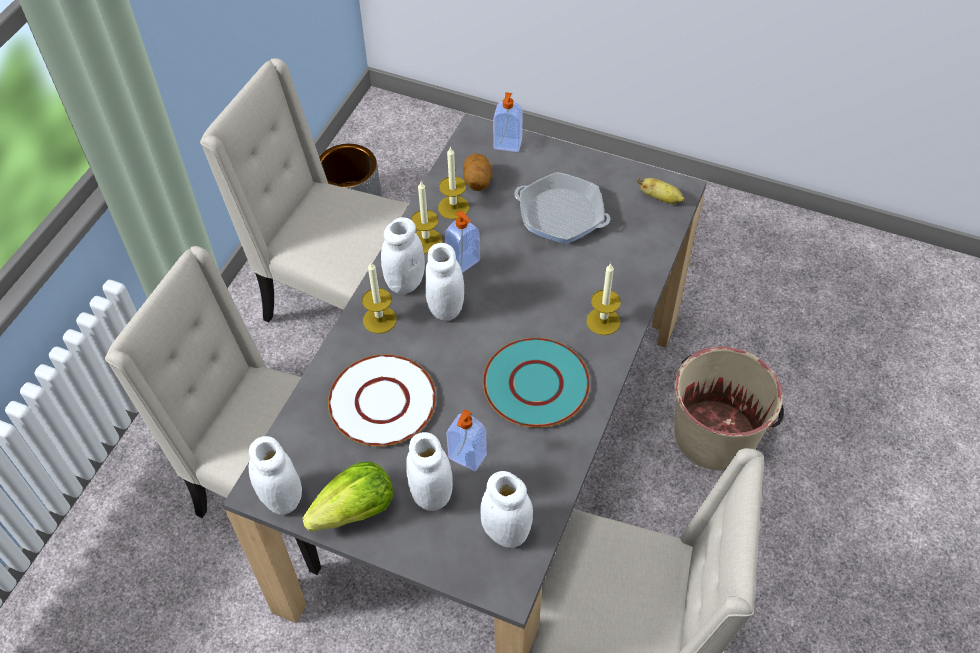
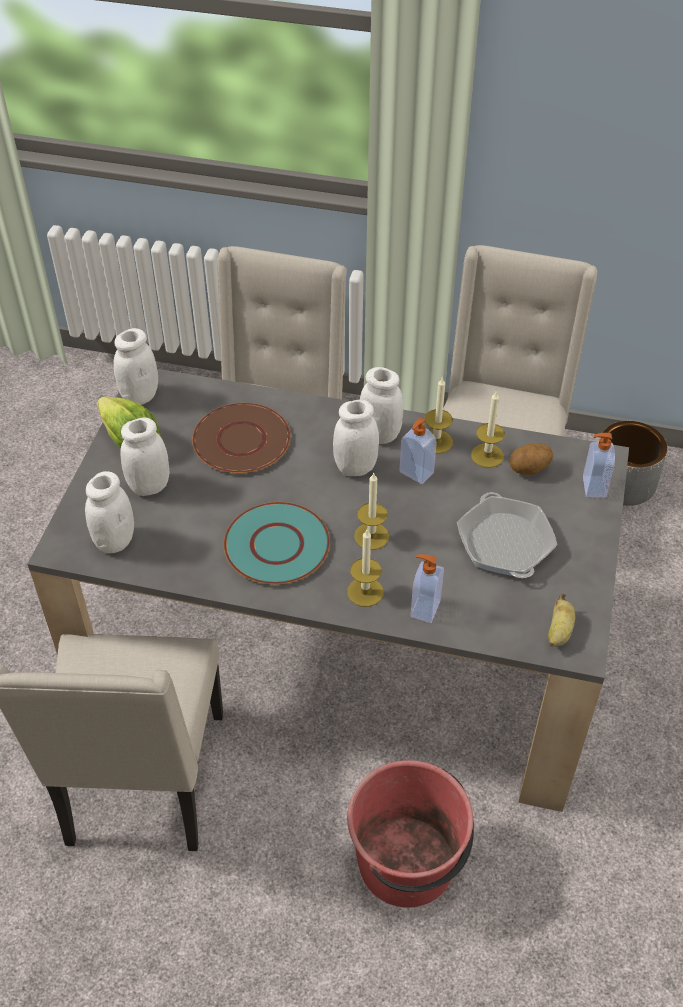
camera: 80 degrees right, 5 degrees down
white plate [328,354,436,446] -> brown plate [192,403,291,473]
candle [362,262,397,334] -> candle moved to [354,473,389,550]
soap dispenser [446,409,487,472] -> soap dispenser moved to [411,554,444,623]
frying pan [514,172,610,244] -> frying pan turned 150 degrees clockwise [457,492,558,578]
beige bucket [674,347,784,470] -> red bucket [347,760,474,908]

